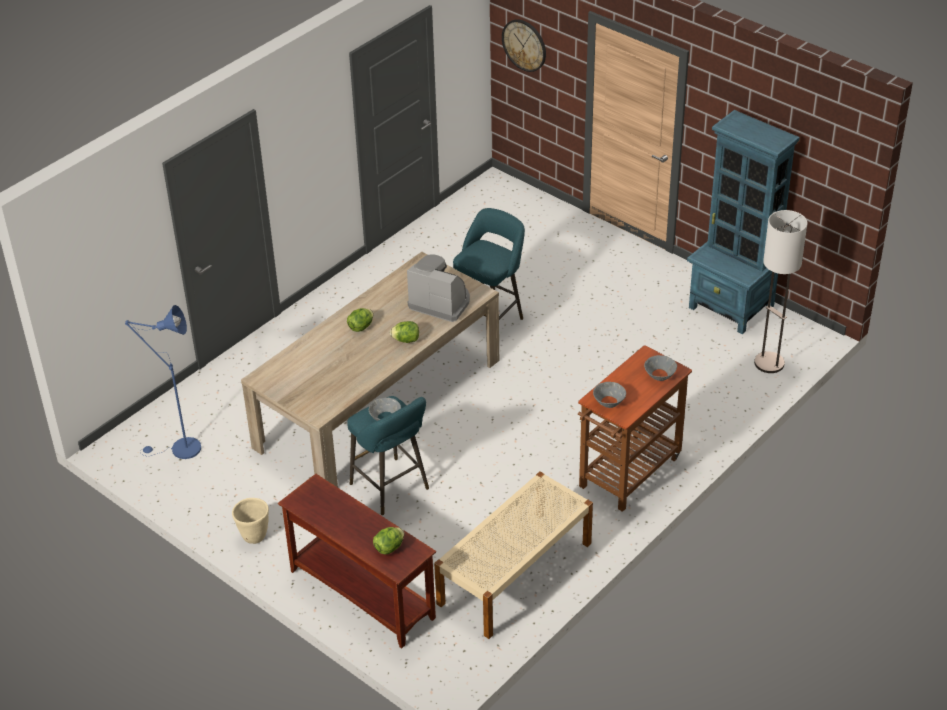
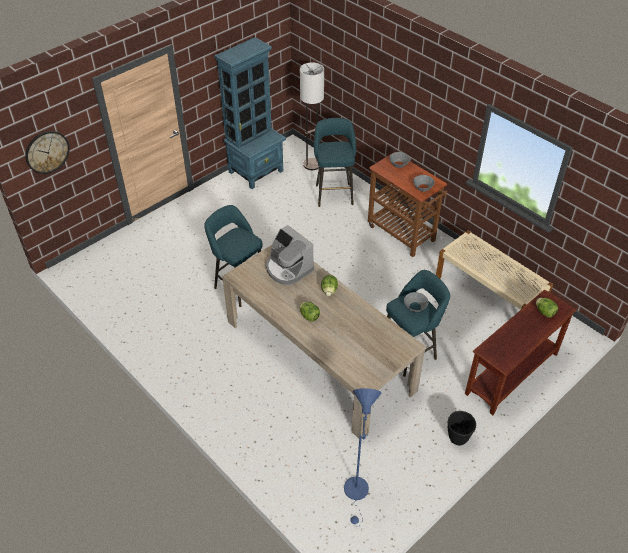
camera: 85 degrees left, 5 degrees up
beige planter [232,498,269,544] -> black planter [448,411,476,445]
coffee machine [407,254,470,322] -> coffee machine turned 75 degrees counterclockwise [266,225,314,285]
none -> turquoise stool [314,118,356,207]

